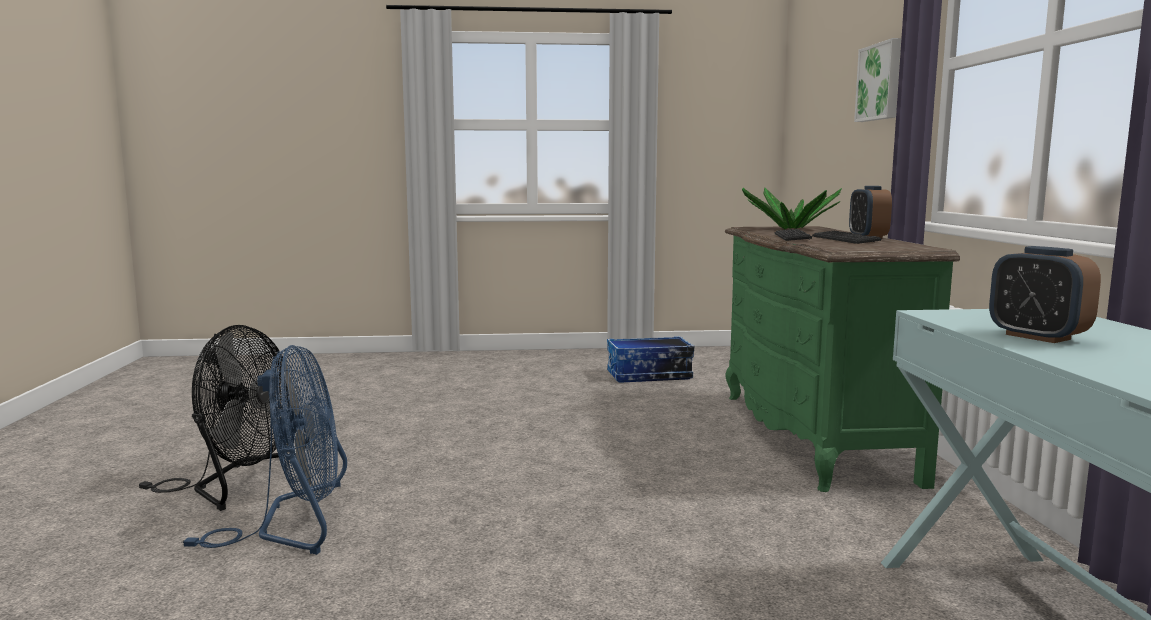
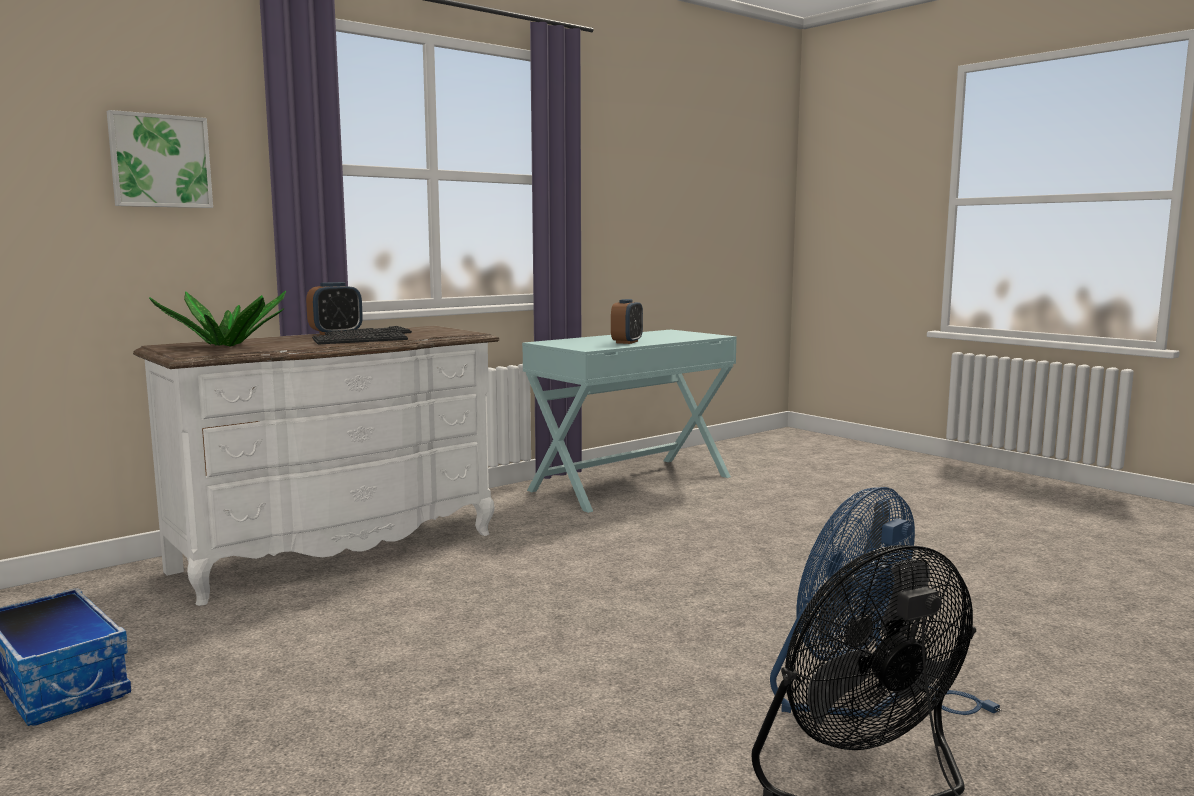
camera: 125 degrees left, 0 degrees up
green dresser [725,226,960,492] -> white dresser [133,326,499,606]

